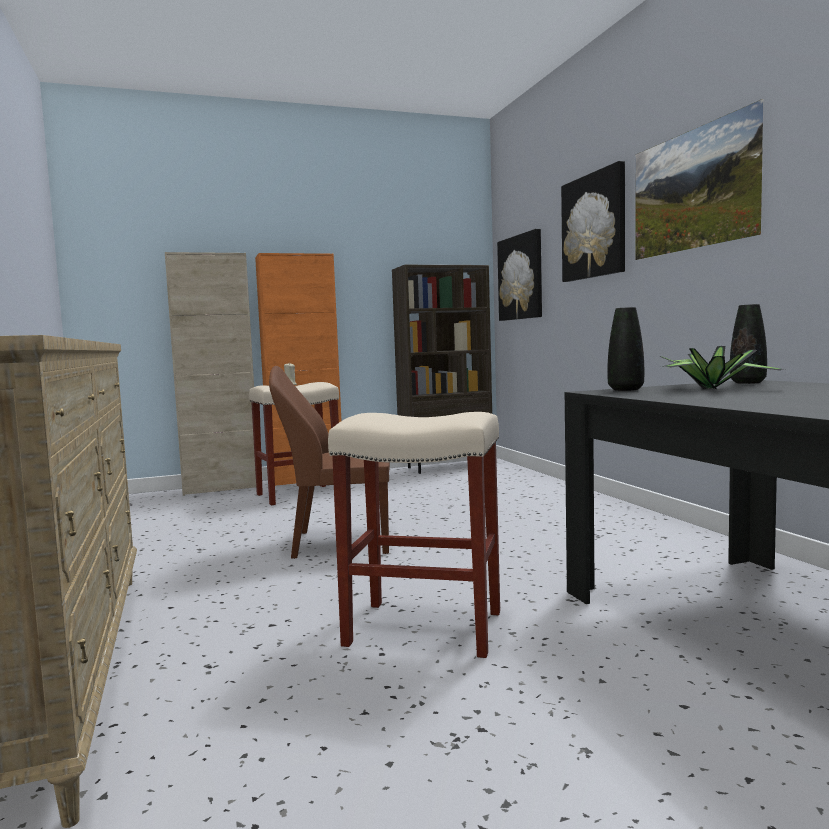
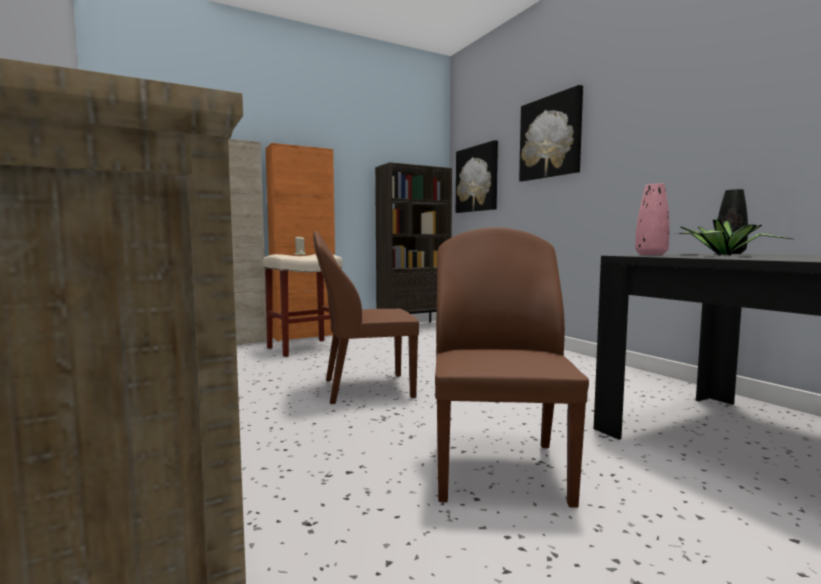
camera: 10 degrees left, 0 degrees up
beige stool [328,412,500,658] -> brown chair [435,227,589,508]
black vase [607,307,644,391] -> pink vase [635,184,670,255]
picture [635,99,764,260] -> none

